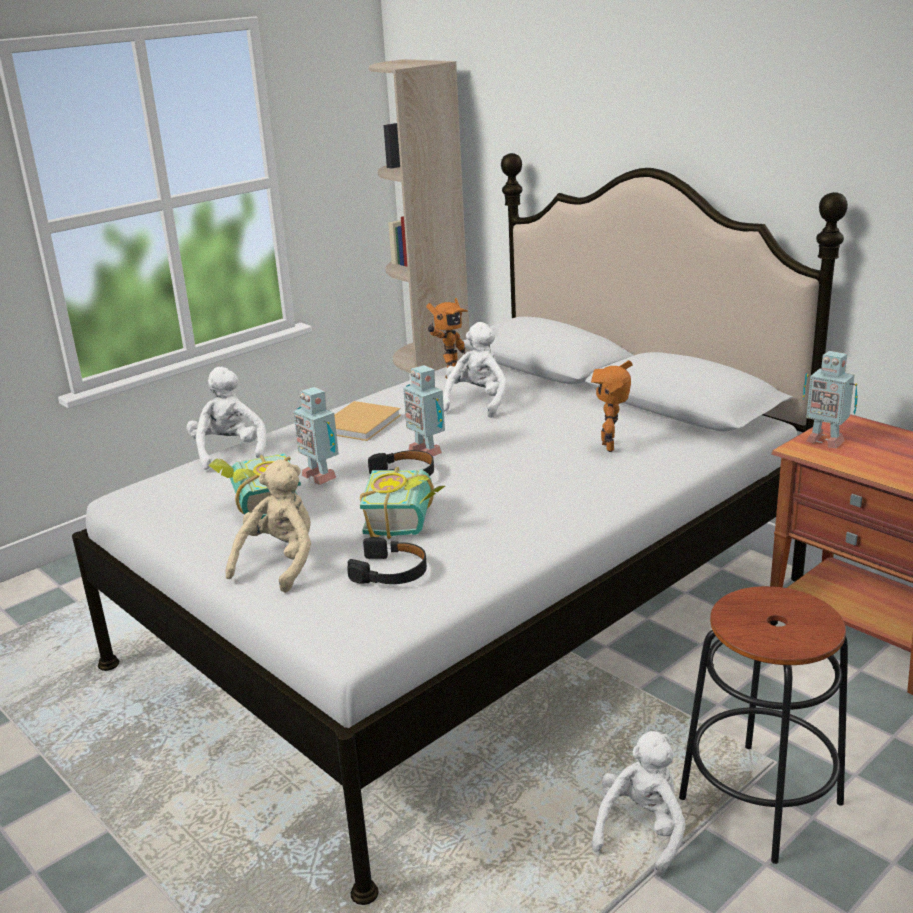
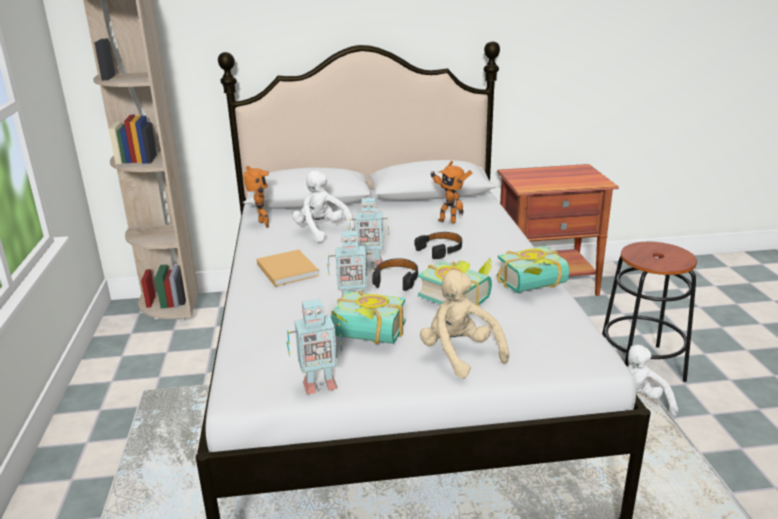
camera: 55 degrees left, 0 degrees up
white plush toy [186,367,266,470] -> none
black headphones [347,537,427,584] -> black headphones moved to [414,232,462,259]
toy robot [803,351,858,448] -> toy robot moved to [287,299,342,394]
none -> book [497,246,569,293]

